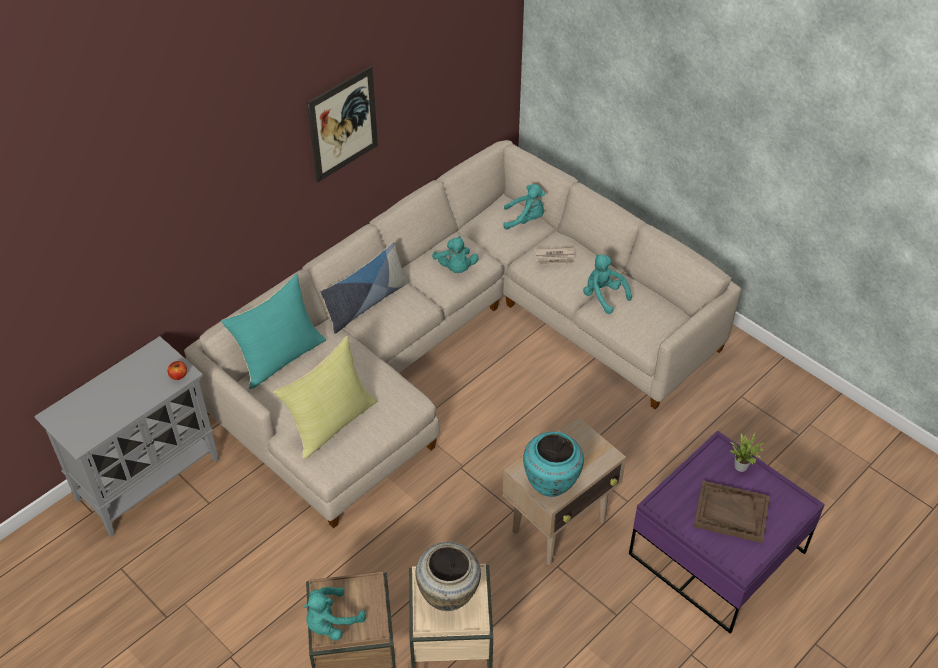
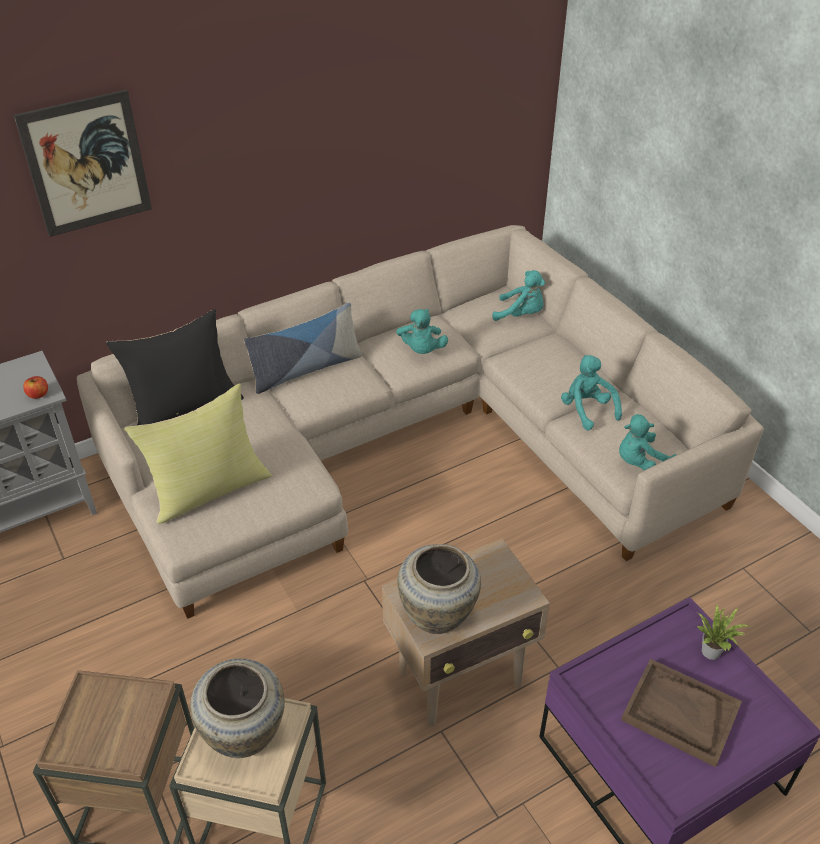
camera: 15 degrees right, 5 degrees down
turquoise pillow [221,274,326,389] -> black pillow [106,309,244,426]
turquoise plush toy [303,587,366,641] -> turquoise plush toy moved to [619,414,676,471]
picture [307,66,378,182] -> picture moved to [14,90,152,237]
turquoise vase [523,432,584,497] -> beige vase [397,544,481,634]
newspaper [535,247,576,265] -> none

